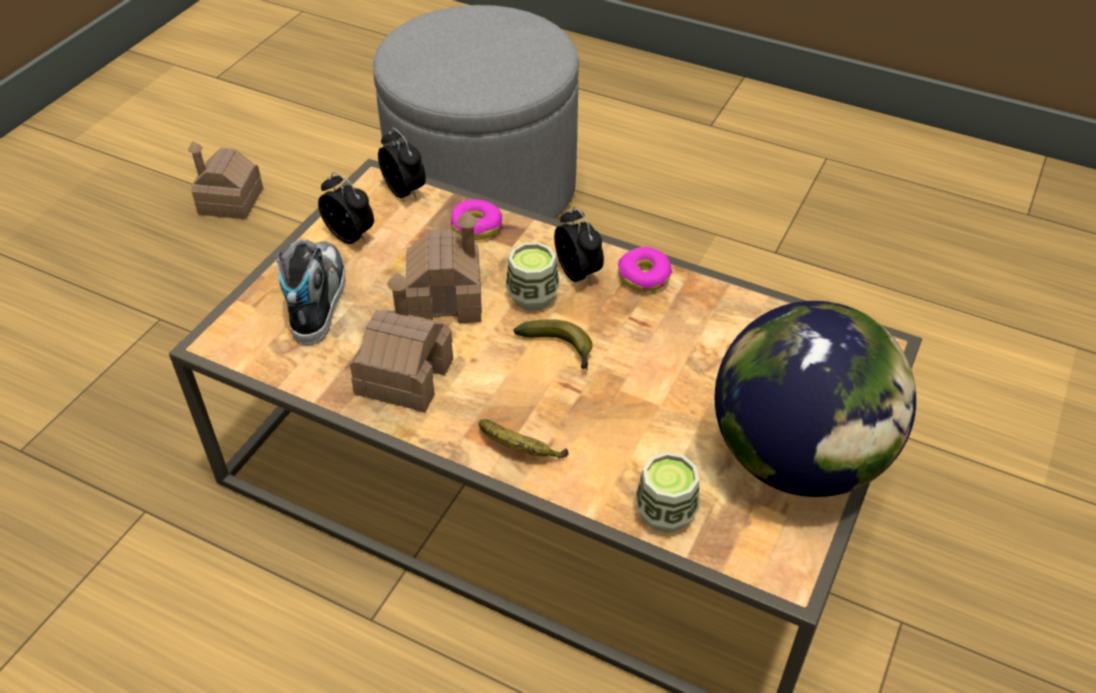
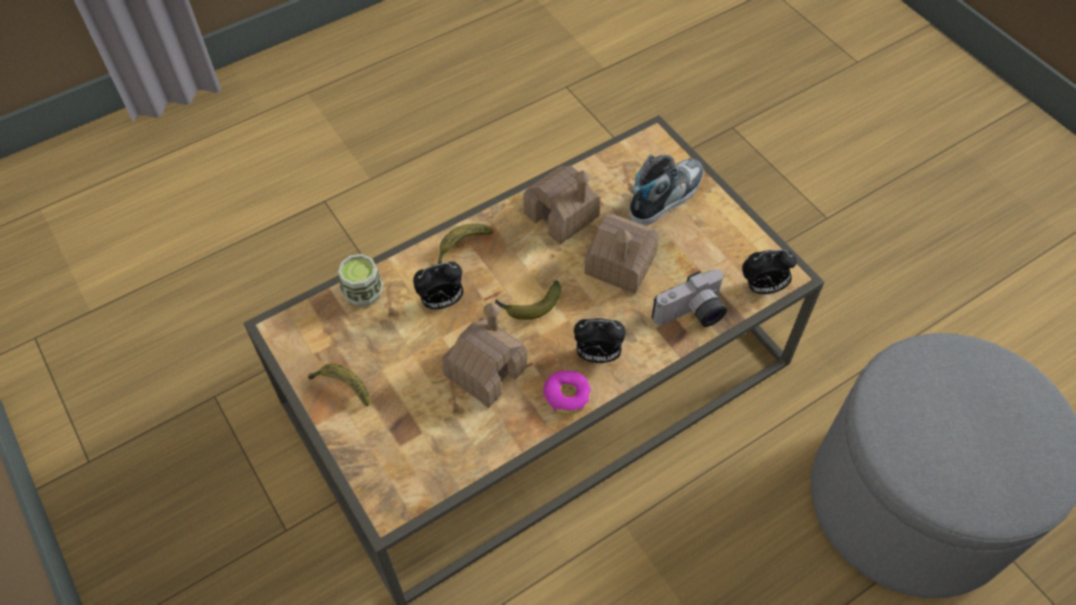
camera: 120 degrees right, 10 degrees up
toy house [188,141,263,219] -> toy house moved to [442,303,528,408]
shoe [277,239,346,345] -> shoe turned 75 degrees counterclockwise [629,154,704,226]
alarm clock [318,172,374,244] -> alarm clock moved to [413,262,463,309]
donut [451,199,502,240] -> camera [652,269,727,327]
cup [506,242,559,311] -> none
globe [715,301,916,497] -> banana [308,364,370,406]

